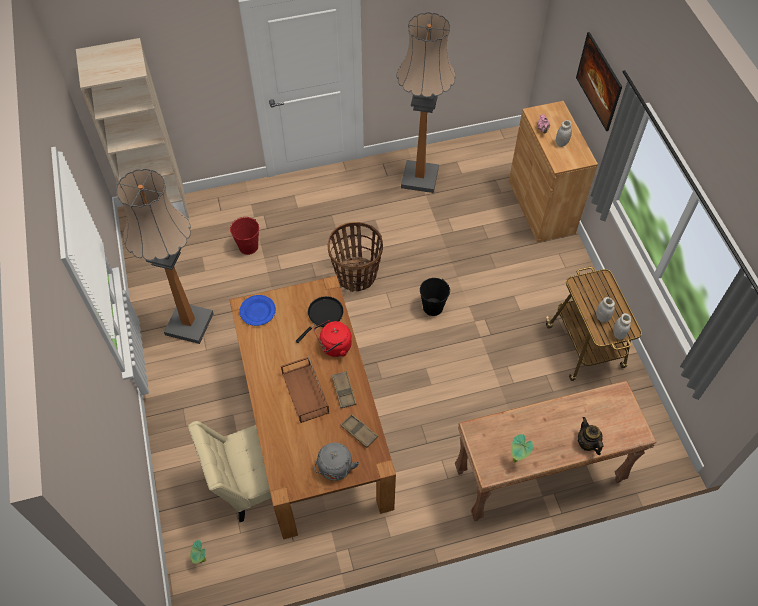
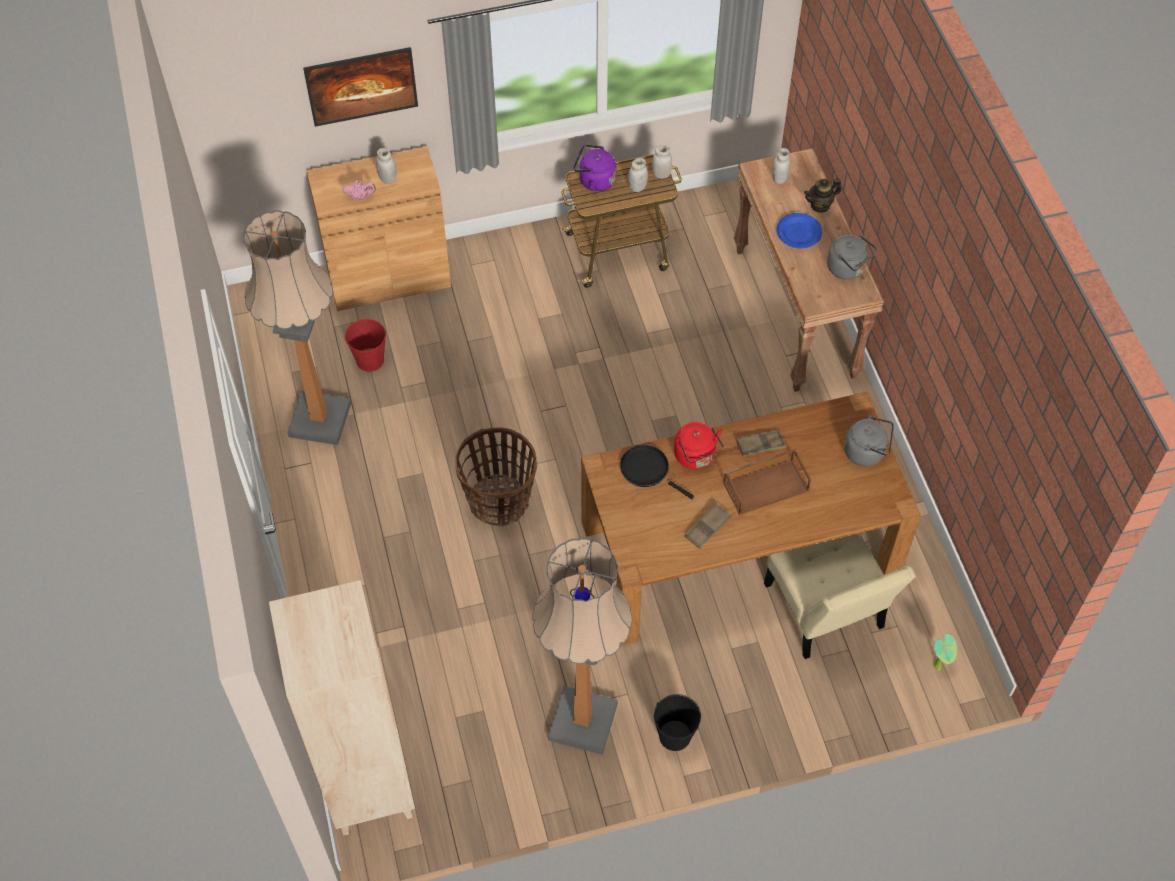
camera: 90 degrees left, 0 degrees up
red bucket [230,217,259,255] -> red bucket moved to [345,319,386,372]
blue plate [239,295,276,326] -> blue plate moved to [777,213,822,249]
brown tray [341,414,378,448] -> brown tray moved to [684,503,732,549]
black bucket [420,278,450,316] -> black bucket moved to [654,694,701,751]
potted plant [511,434,533,463] -> grey kettle [827,235,877,280]
none -> purple kettle [574,144,616,192]
none -> white jar [772,148,790,184]

